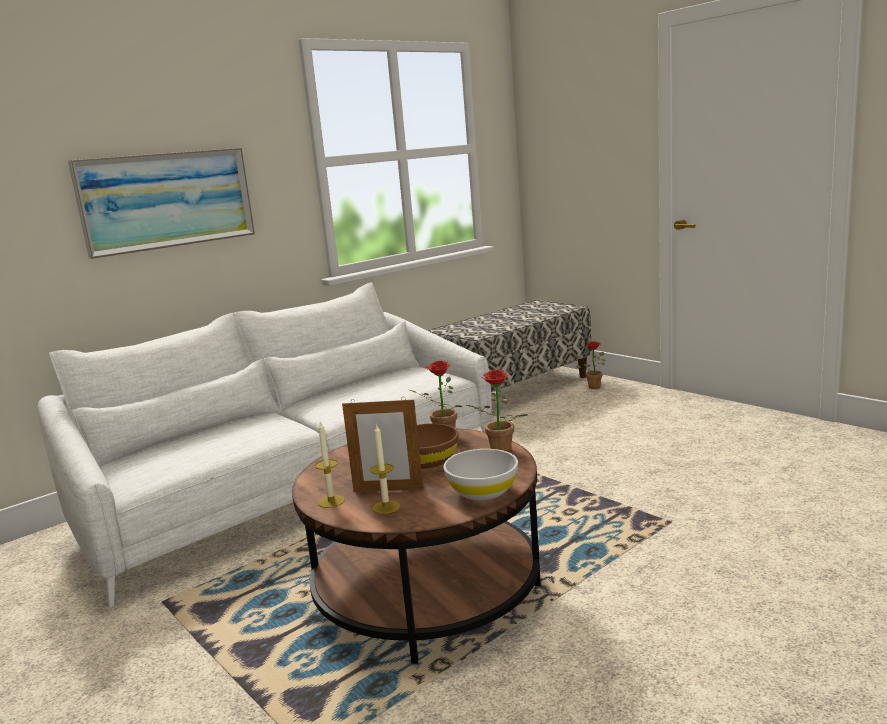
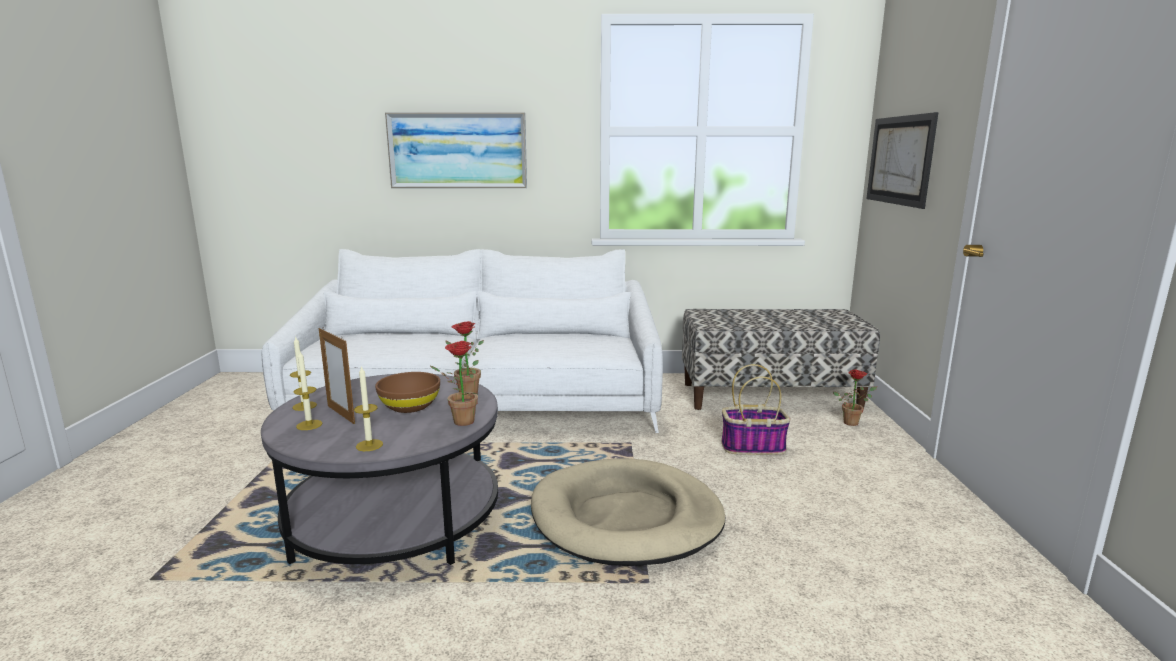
camera: 40 degrees right, 0 degrees up
brown coffee table [292,428,541,664] -> grey coffee table [261,374,498,565]
white bowl [444,449,518,501] -> candle [354,365,383,451]
none -> beige dog bed [531,458,725,566]
none -> basket [721,364,791,455]
none -> picture [866,112,939,209]

